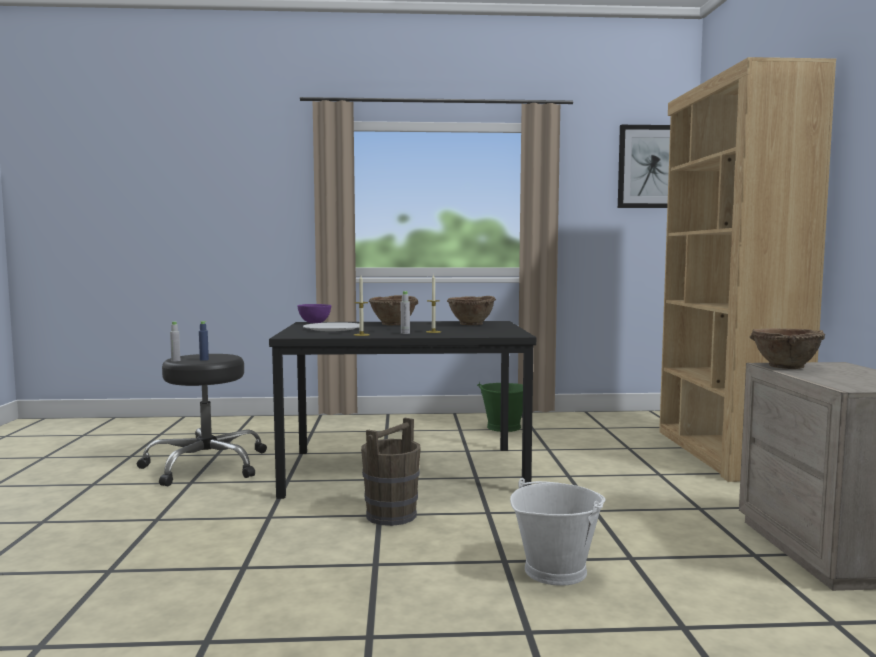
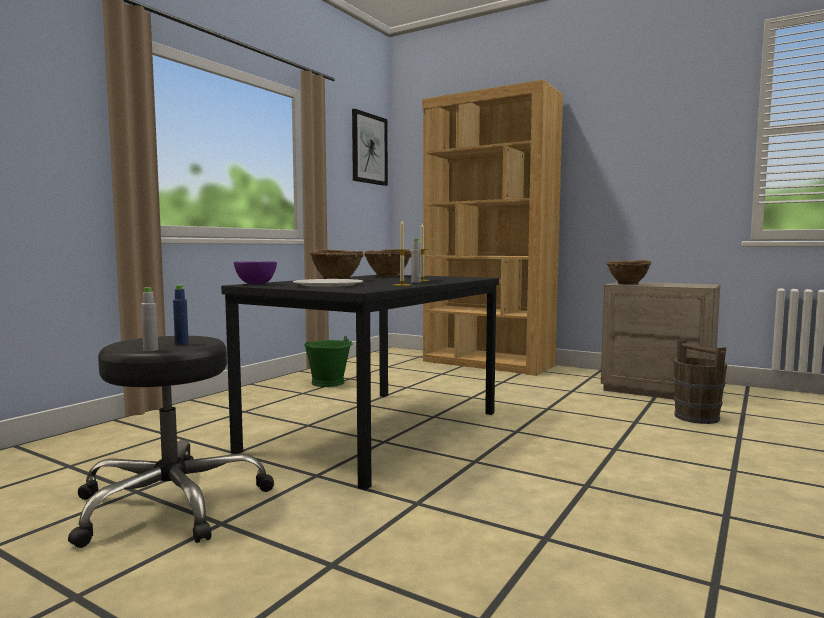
camera: 55 degrees left, 0 degrees up
brown bucket [361,418,421,526] -> brown bucket moved to [673,340,727,424]
white bucket [510,478,606,586] -> none

